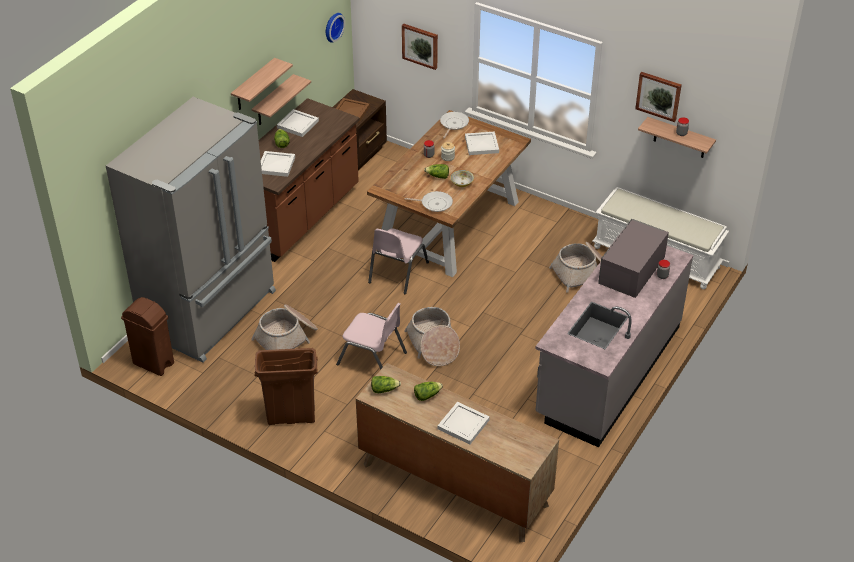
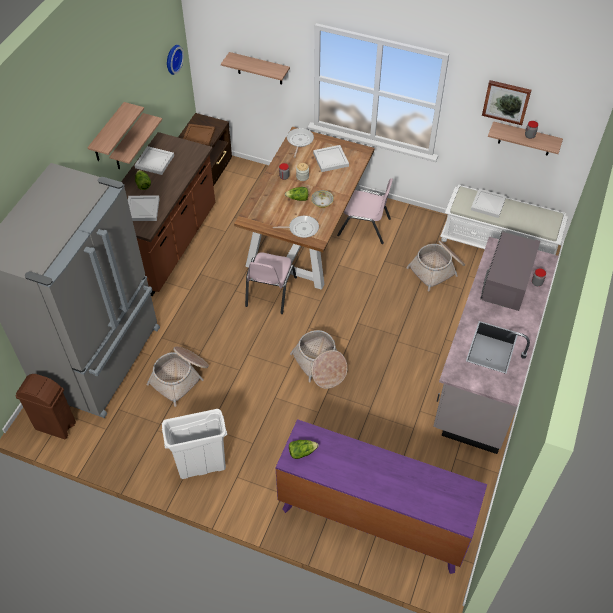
camera: 10 degrees left, 10 degrees up
brown trash can [254,348,318,425] -> white trash can [162,409,228,479]
pink chair [336,303,407,369] -> pink chair moved to [337,178,393,244]
brown dresser [356,363,559,542] -> purple dresser [275,419,487,574]
picture [402,24,438,70] -> shelf [221,52,290,84]
lettuce [414,382,443,401] -> none
white tray [438,402,490,444] -> white tray moved to [471,188,506,218]

